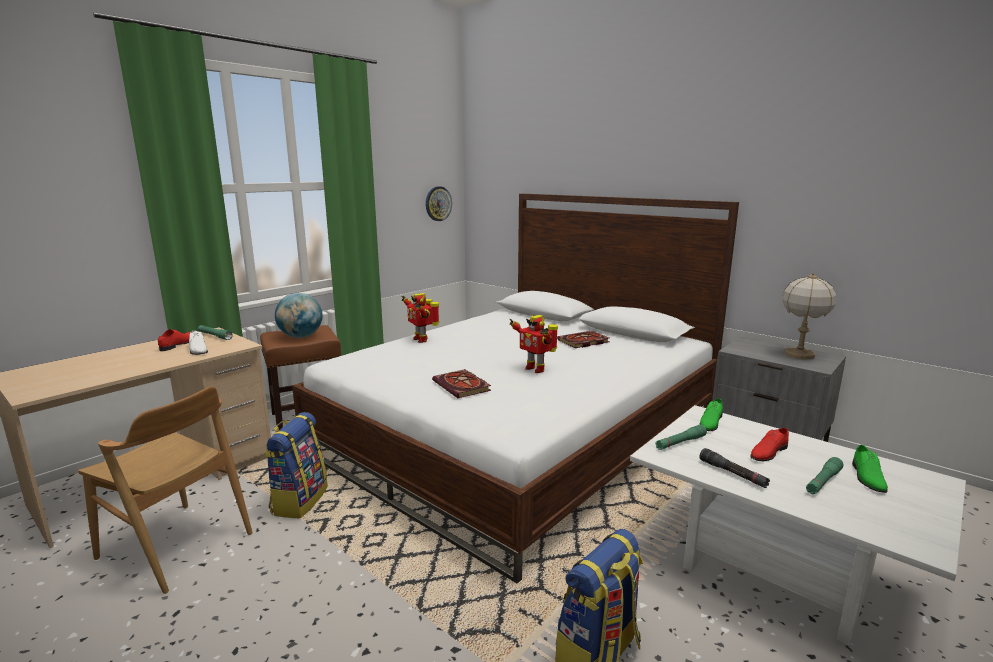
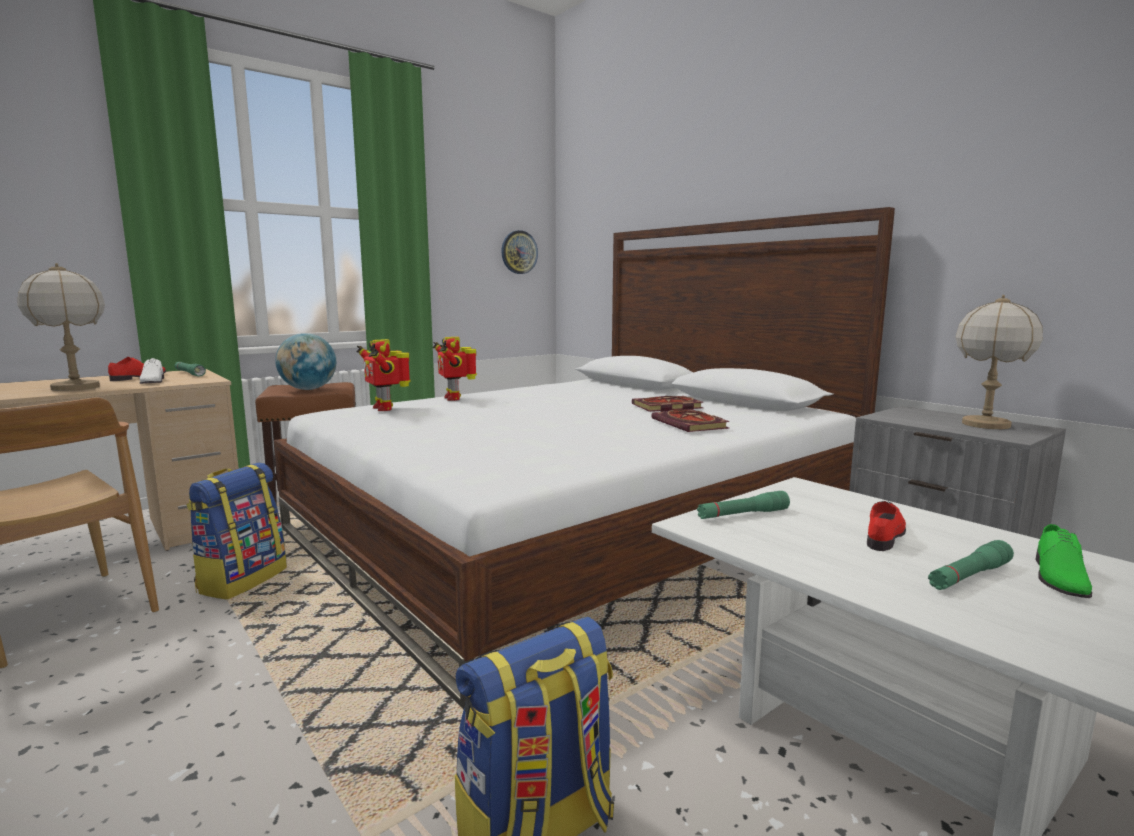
camera: 10 degrees right, 5 degrees down
book [432,369,491,398] -> book moved to [651,409,730,432]
toy robot [510,315,558,373] -> toy robot moved to [357,339,411,411]
black flashlight [699,448,770,488] -> none
green shoe [700,399,723,431] -> none
red shoe [750,428,789,461] -> red shoe turned 150 degrees clockwise [867,501,906,551]
none -> table lamp [18,263,105,391]

